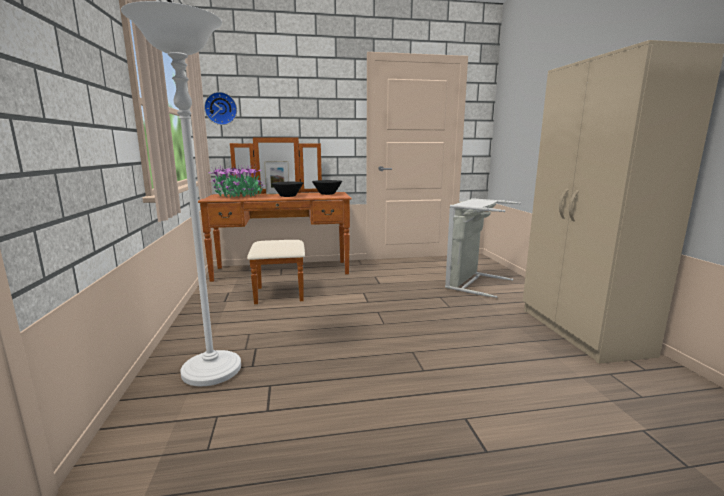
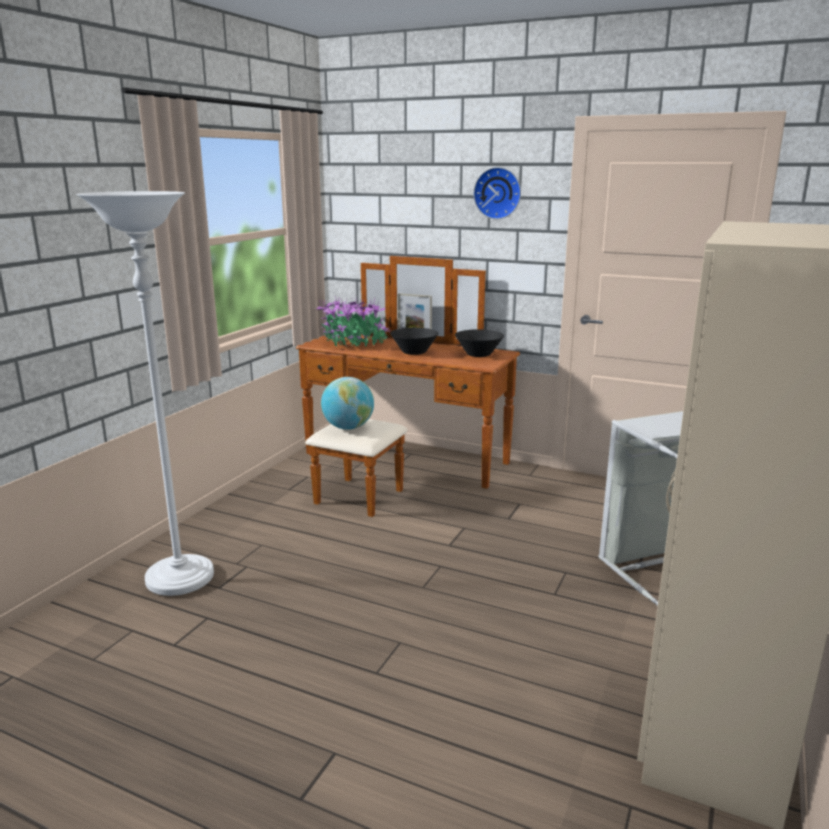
camera: 35 degrees right, 5 degrees up
wall clock [204,92,237,125] -> wall clock moved to [473,167,521,219]
none -> globe [321,377,374,430]

